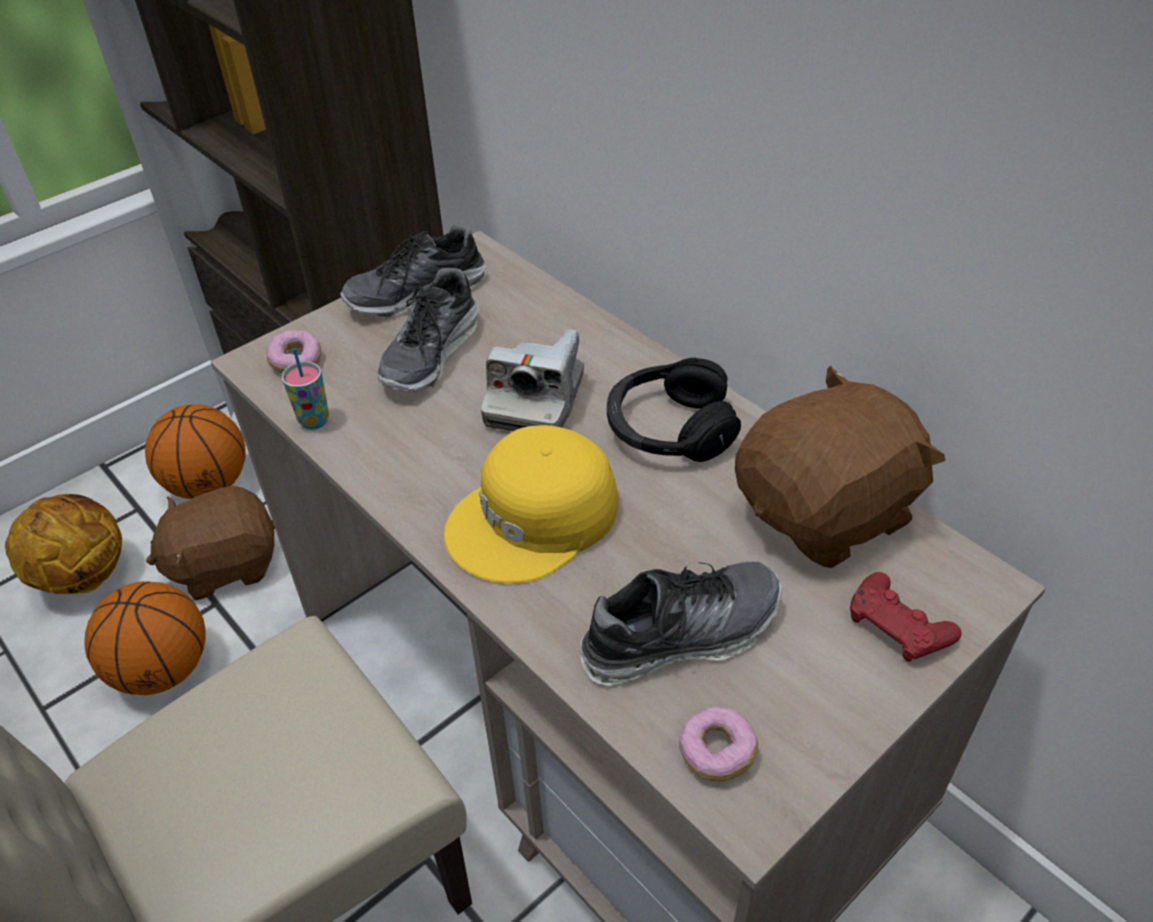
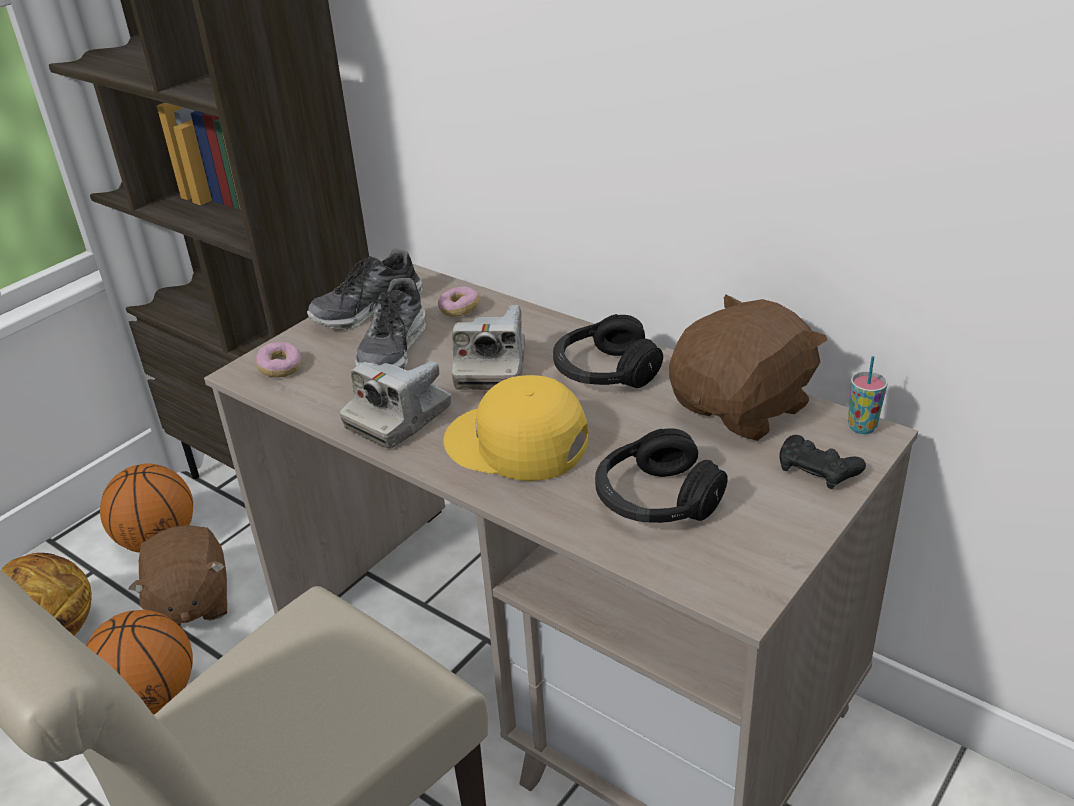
camera: 10 degrees left, 10 degrees down
brown plush toy [146,486,275,600] -> brown plush toy turned 75 degrees counterclockwise [129,525,227,626]
cup [282,348,329,430] -> cup moved to [848,356,888,434]
yellow cap [443,425,618,583] -> yellow cap turned 75 degrees clockwise [443,375,589,481]
shoe [580,562,782,686] -> black headphones [595,428,728,523]
donut [679,707,758,782] -> donut moved to [438,286,480,316]
red game controller [850,572,962,662] -> black game controller [780,435,866,489]
none -> camera [340,361,451,448]

